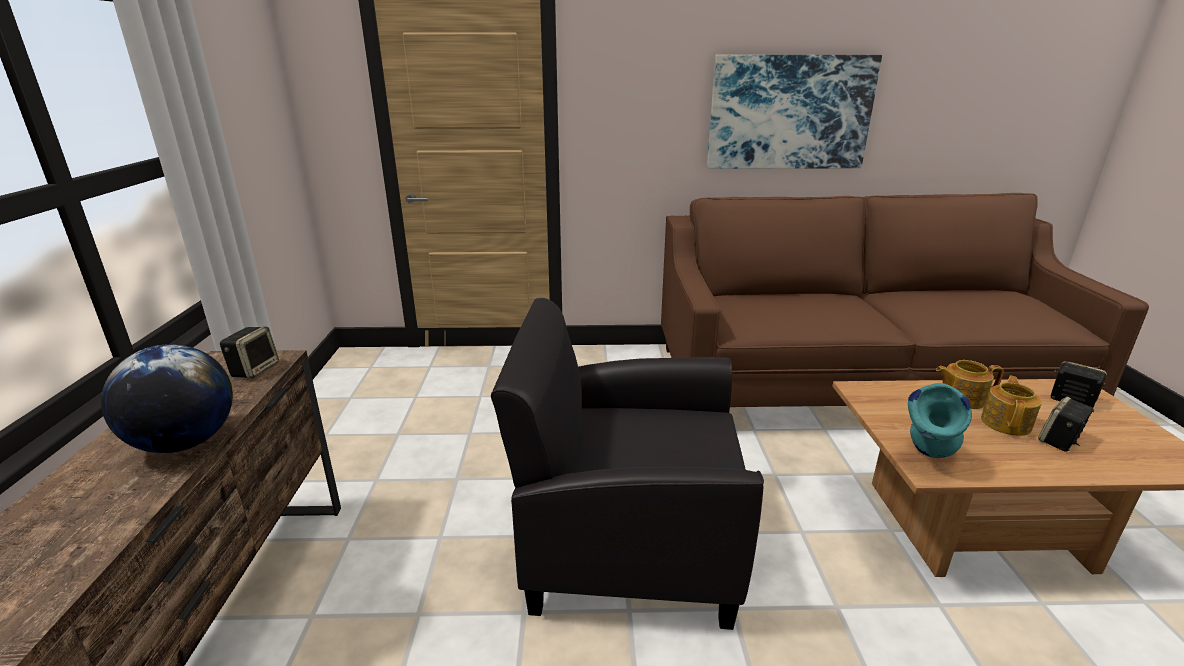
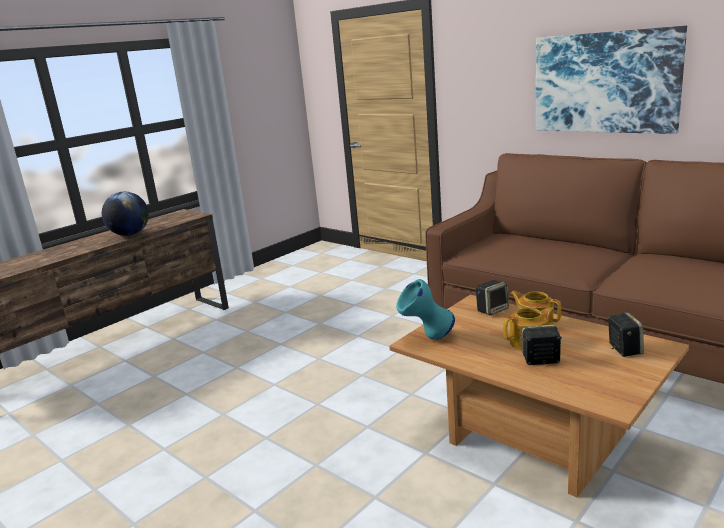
camera: 45 degrees right, 5 degrees down
speaker [220,326,279,379] -> speaker moved to [476,280,509,315]
black armchair [491,298,764,630] -> none

